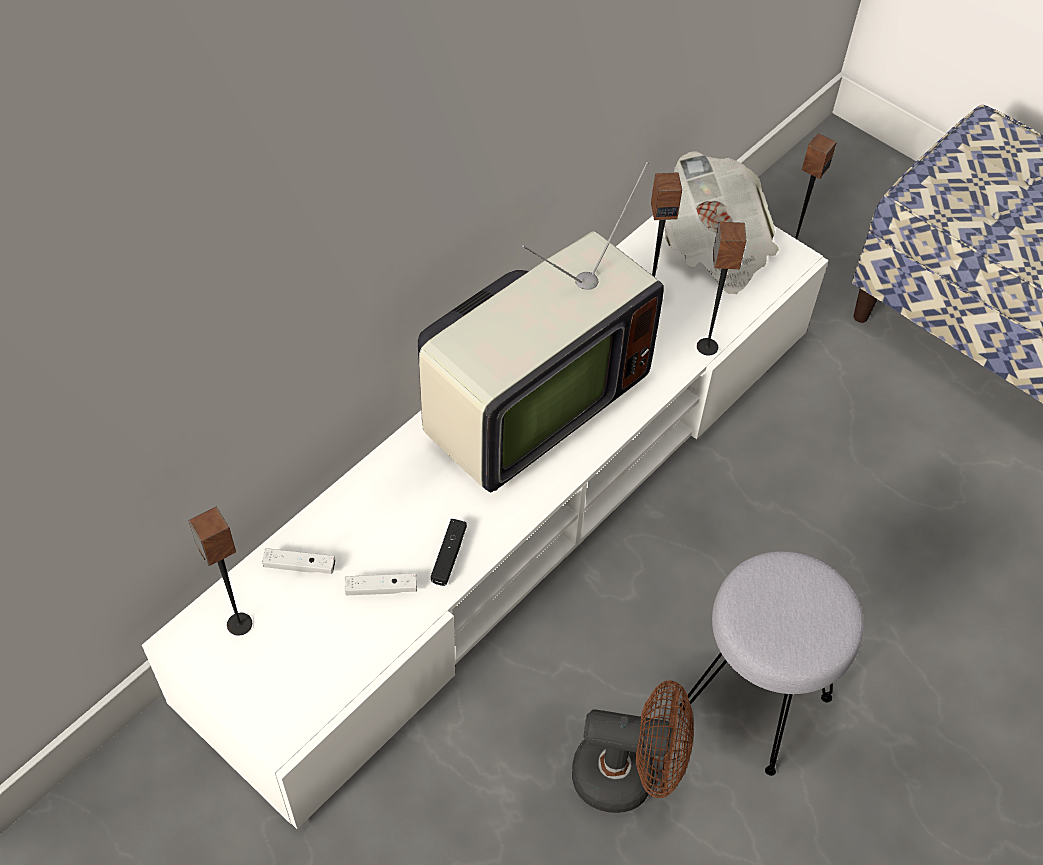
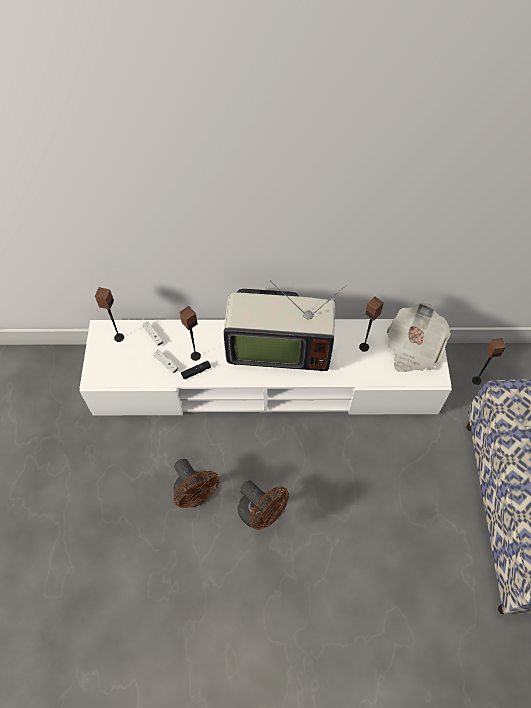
camera: 50 degrees right, 5 degrees up
grey stool [680,551,863,776] -> brown fan [238,480,289,530]
speaker [697,222,746,355] -> speaker moved to [180,306,201,361]

